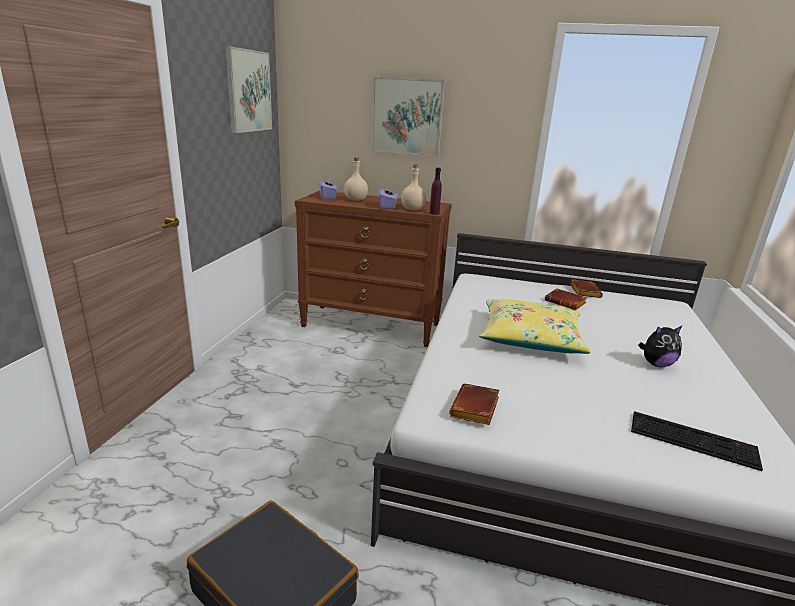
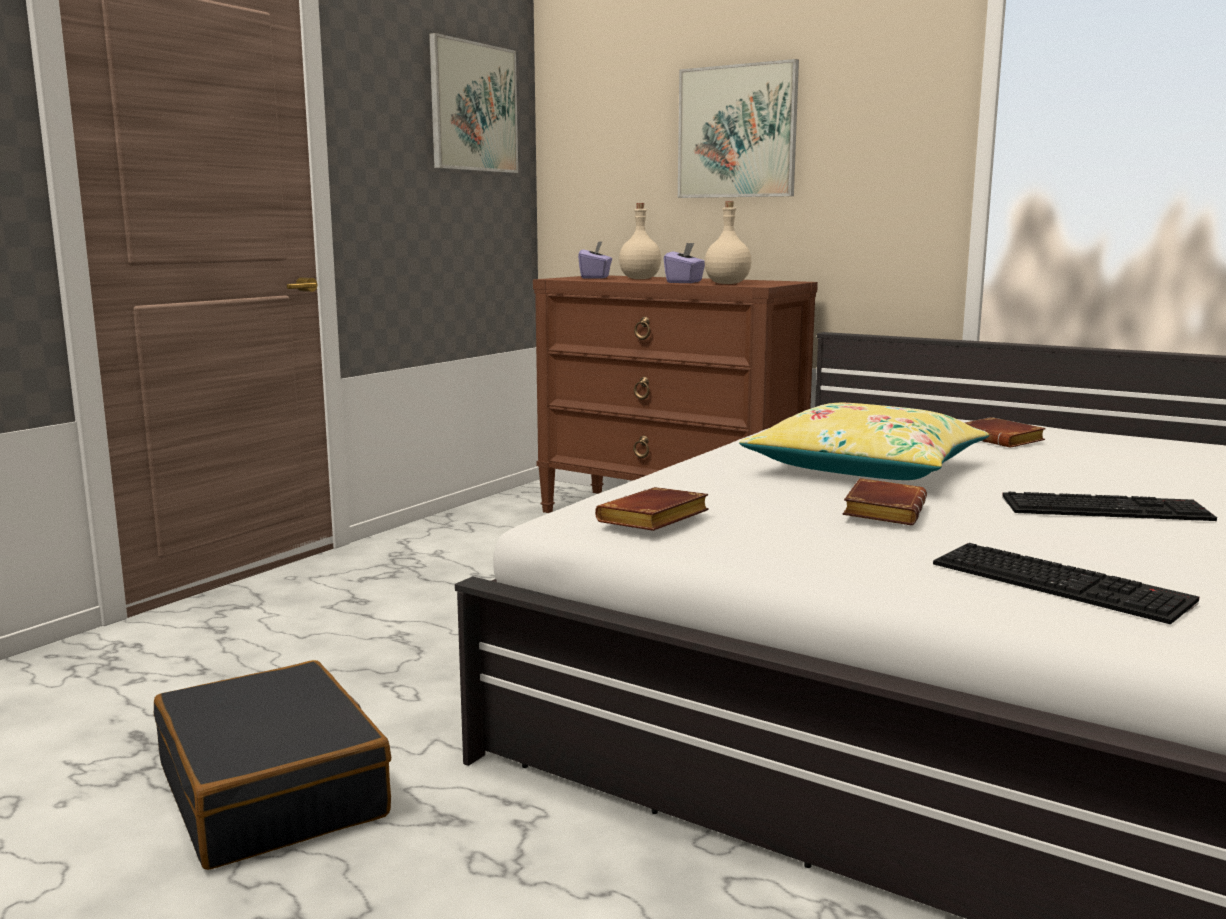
camera: 20 degrees right, 10 degrees down
purple bottle [430,168,442,215] -> none
brown book [570,279,603,298] -> brown book moved to [843,478,927,525]
plush toy [638,326,682,367] -> keyboard [1002,492,1217,521]

